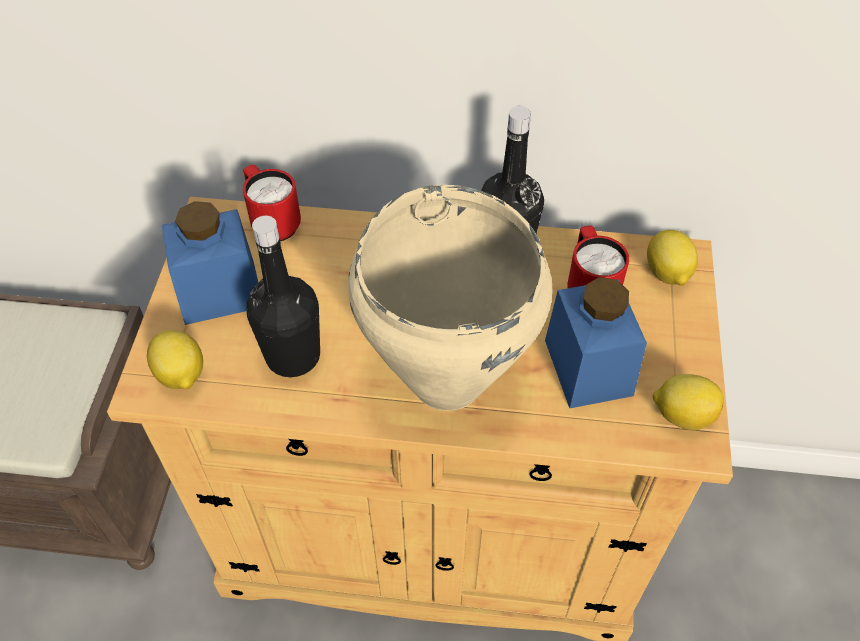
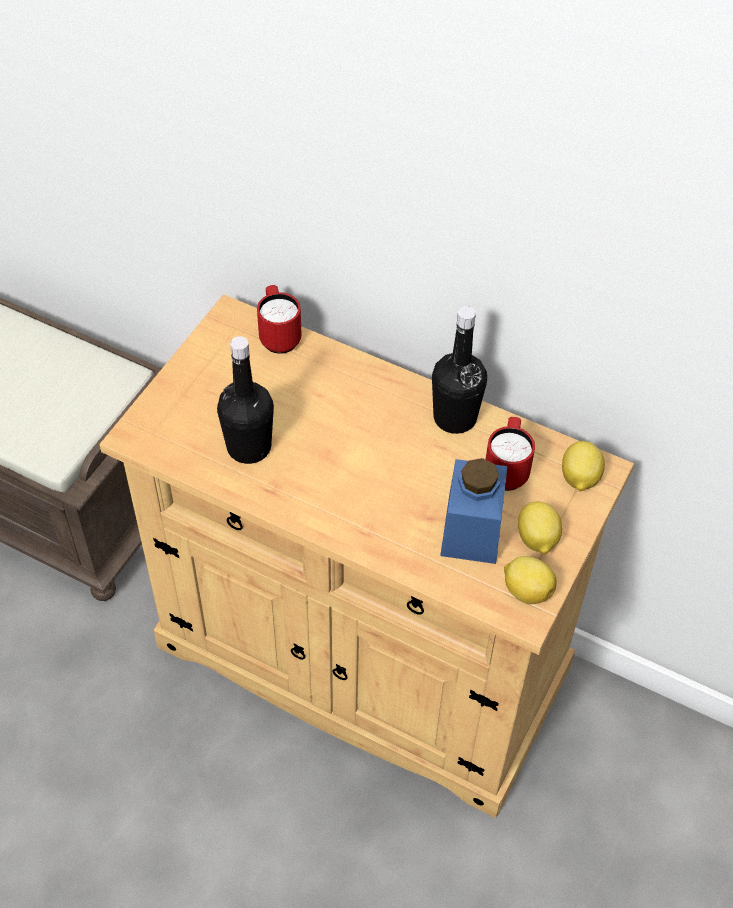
camera: 20 degrees right, 0 degrees up
lemon [147,330,203,389] -> lemon moved to [518,502,562,554]
blue jar [162,201,258,325] -> none
beige cooking pot [348,185,552,411] -> none

